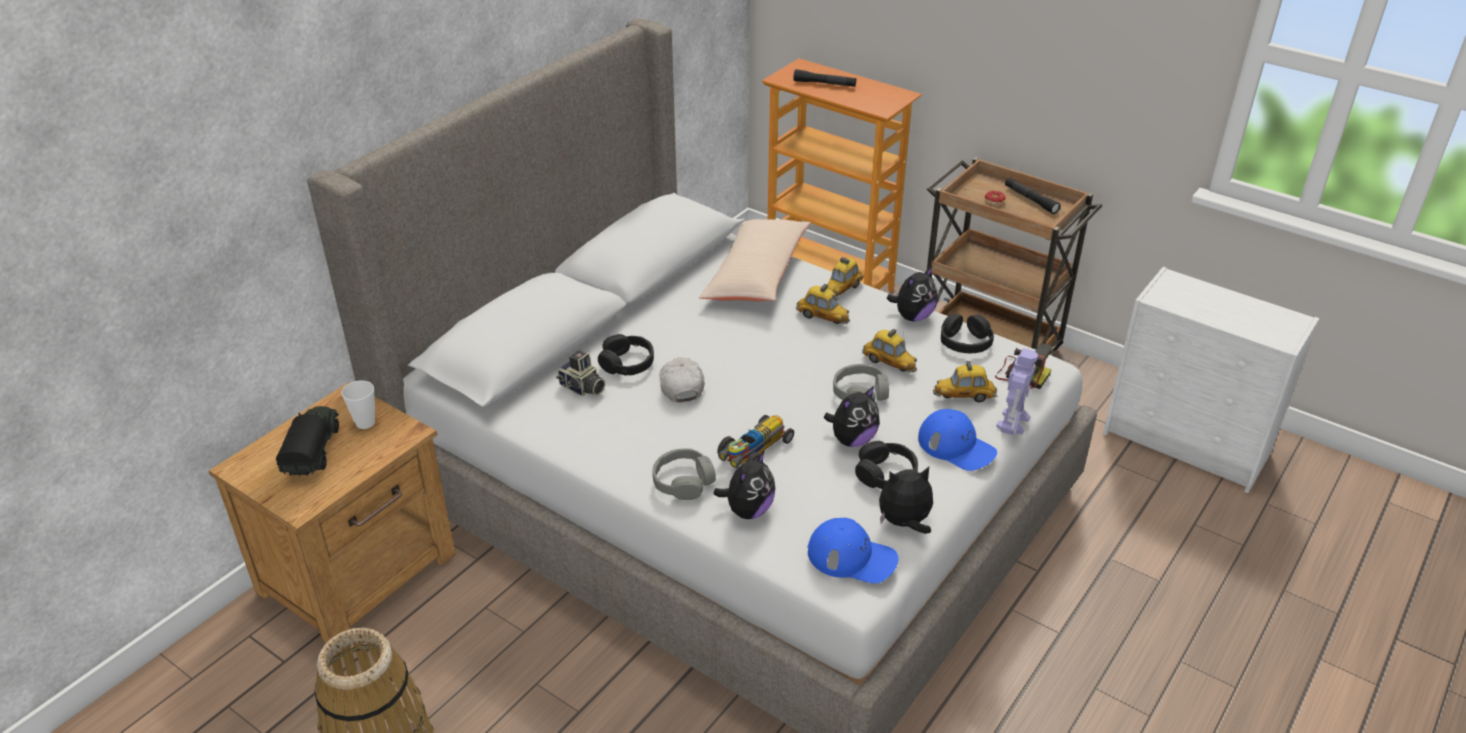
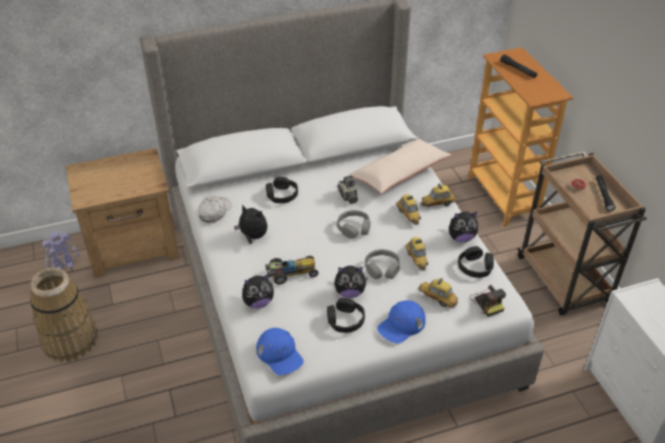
camera: 35 degrees right, 5 degrees up
toy truck [276,406,339,476] -> none
cup [341,380,375,429] -> none
camera [556,350,606,396] -> camera moved to [337,176,358,204]
grey headphones [652,448,716,500] -> grey headphones moved to [337,210,371,239]
white cap [659,357,705,402] -> white cap moved to [198,196,232,223]
plush toy [879,466,933,534] -> plush toy moved to [234,205,268,244]
blue cap [918,409,997,471] -> blue cap turned 60 degrees clockwise [377,300,426,344]
toy robot [996,348,1038,435] -> toy robot moved to [42,231,80,269]

